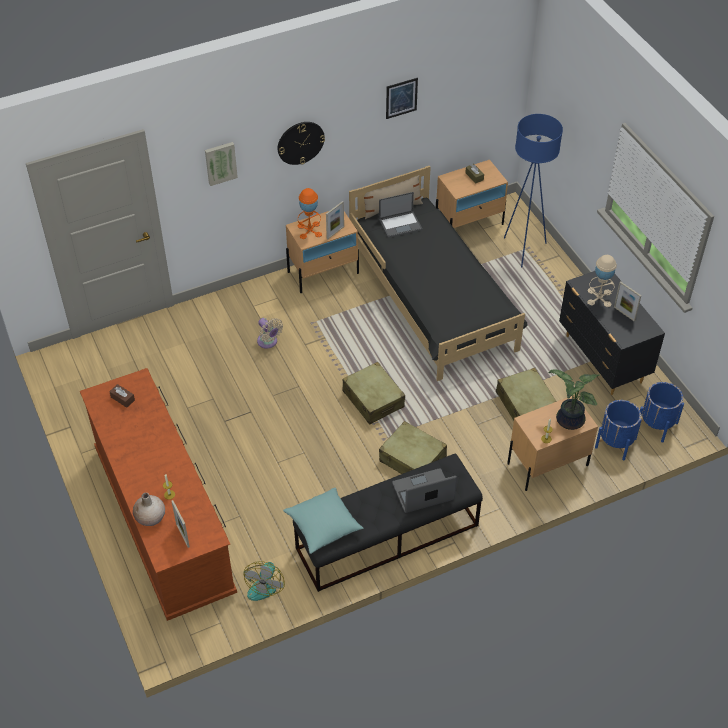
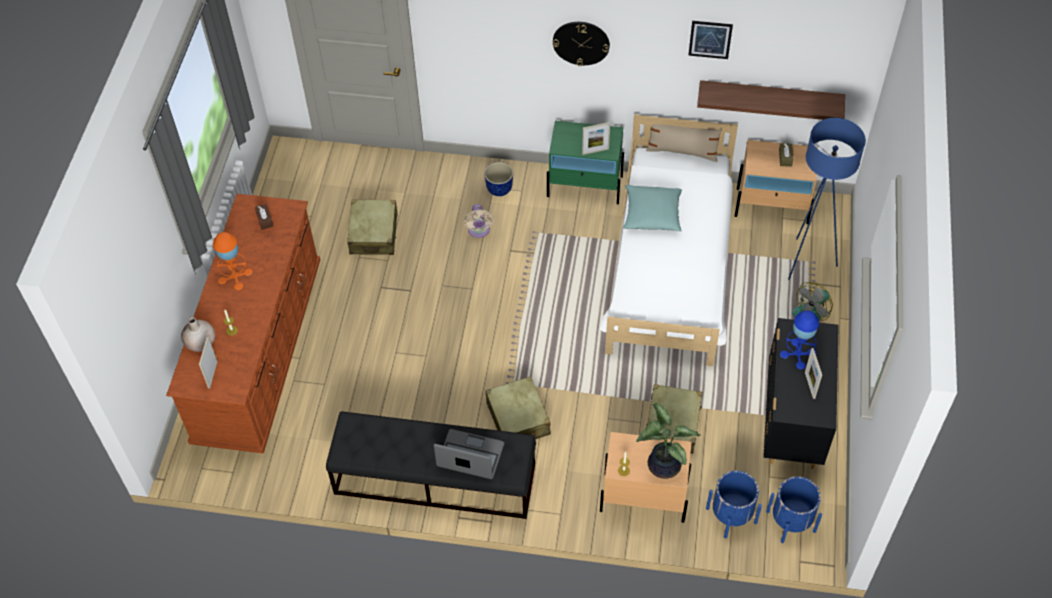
camera: 35 degrees right, 5 degrees up
picture [205,142,238,186] -> none
fan [243,561,285,601] -> fan moved to [792,282,833,321]
turquoise pillow [283,487,364,554] -> turquoise pillow moved to [623,185,682,231]
beige nightstand [286,211,359,293] -> green nightstand [547,121,624,204]
orange table lamp [298,188,322,239] -> orange table lamp moved to [213,232,253,290]
beige suitcase [342,362,405,425] -> beige suitcase moved to [347,199,398,255]
black bed [349,166,528,381] -> white bed [600,114,738,366]
laptop [379,192,422,238] -> none
beige table lamp [587,255,617,307] -> blue table lamp [780,311,819,369]
none -> planter [484,162,513,196]
none -> shelf [697,80,845,120]

